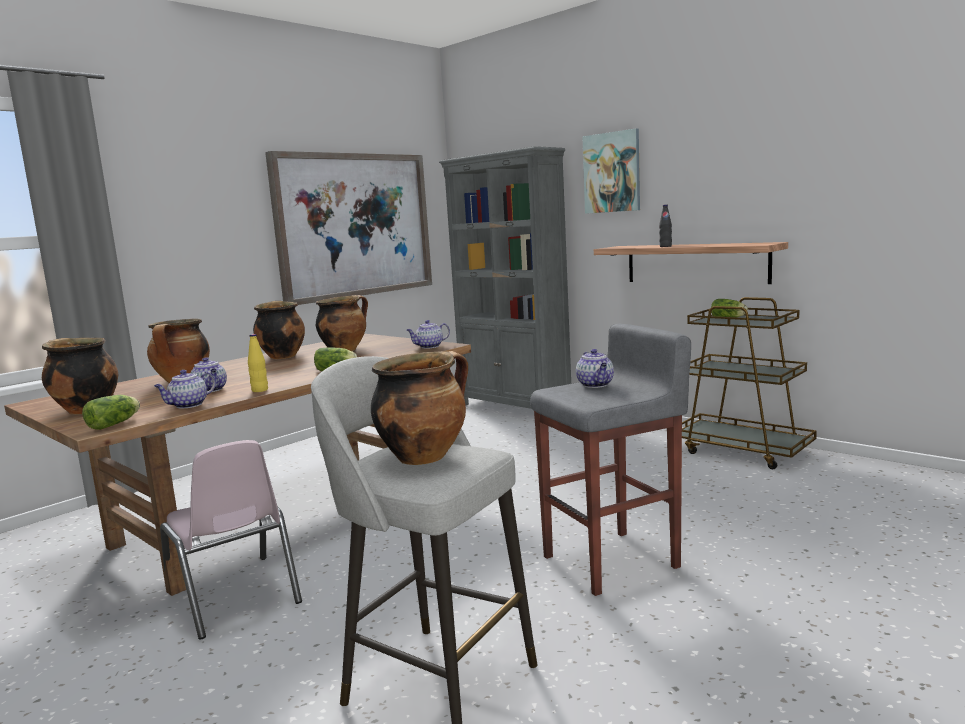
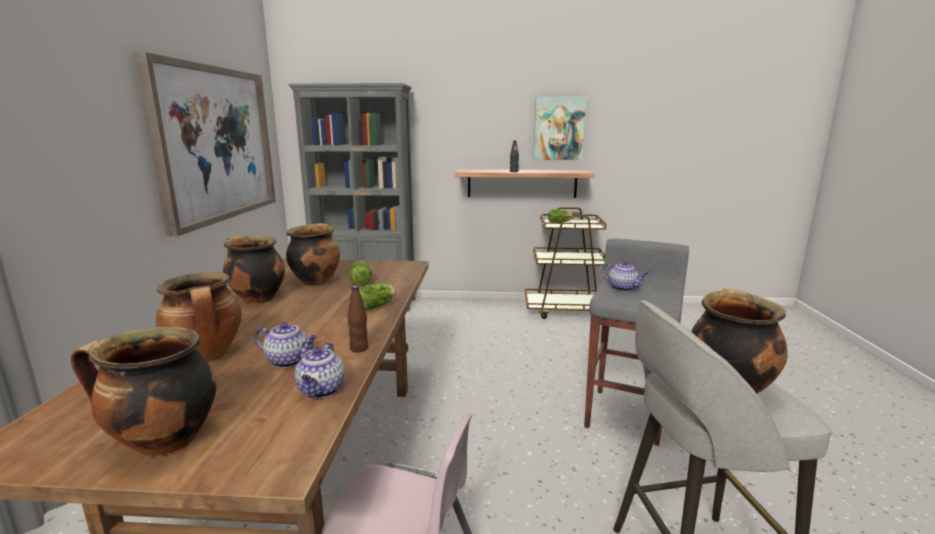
camera: 40 degrees left, 5 degrees up
lettuce [82,395,140,430] -> lettuce moved to [350,261,372,286]
yellow bottle [248,334,268,392] -> brown bottle [347,286,368,352]
teapot [407,320,450,348] -> none
picture [583,128,640,214] -> picture moved to [534,97,587,160]

